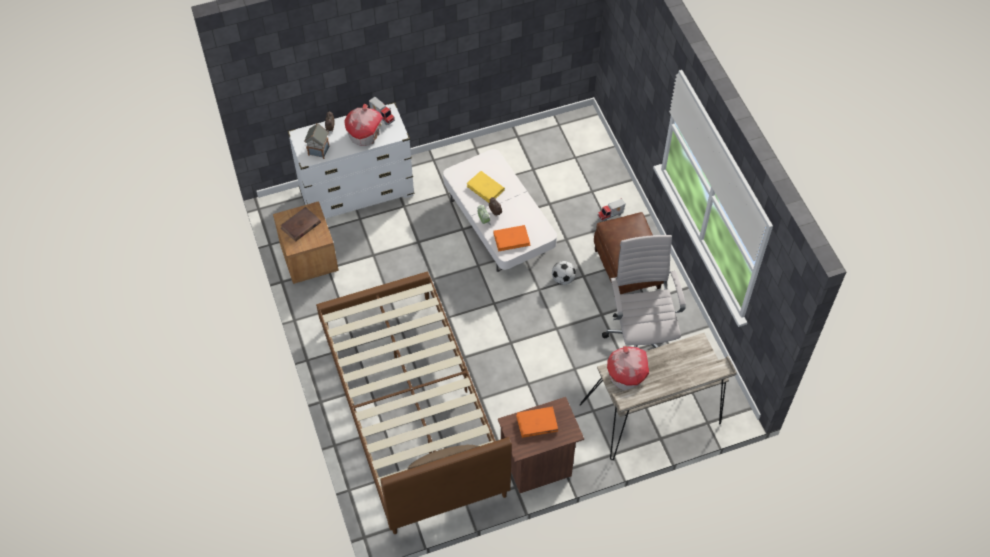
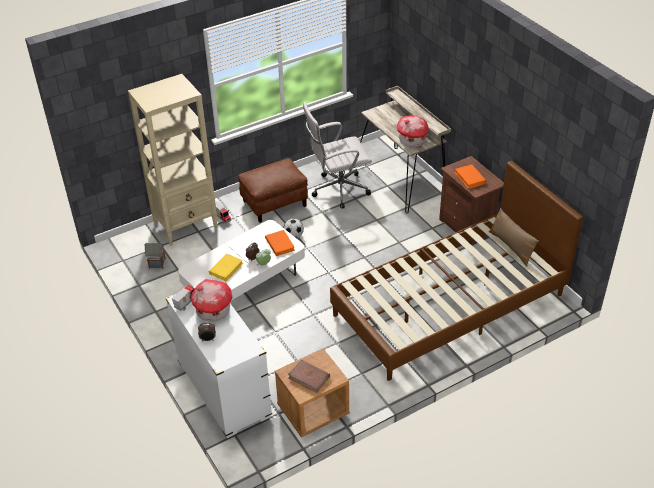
camera: 100 degrees left, 15 degrees down
toy house [304,123,330,159] -> toy house moved to [145,242,166,269]
none -> beige bookcase [128,74,218,246]

